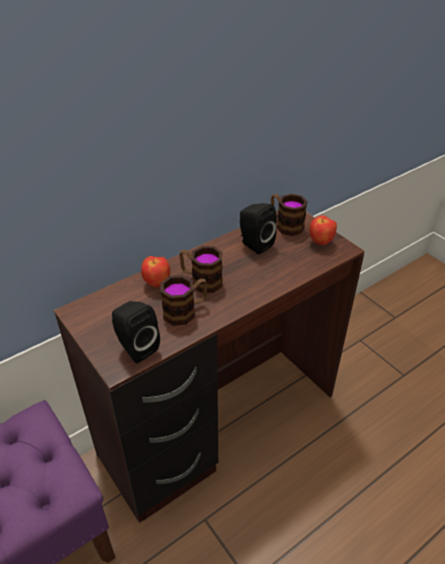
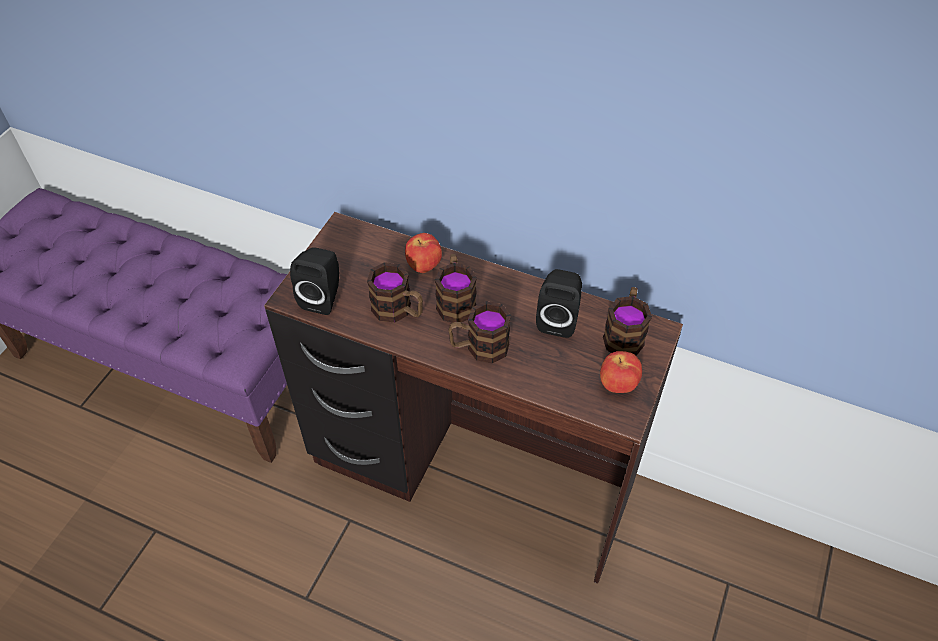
camera: 60 degrees right, 10 degrees up
none -> mug [448,301,511,363]

